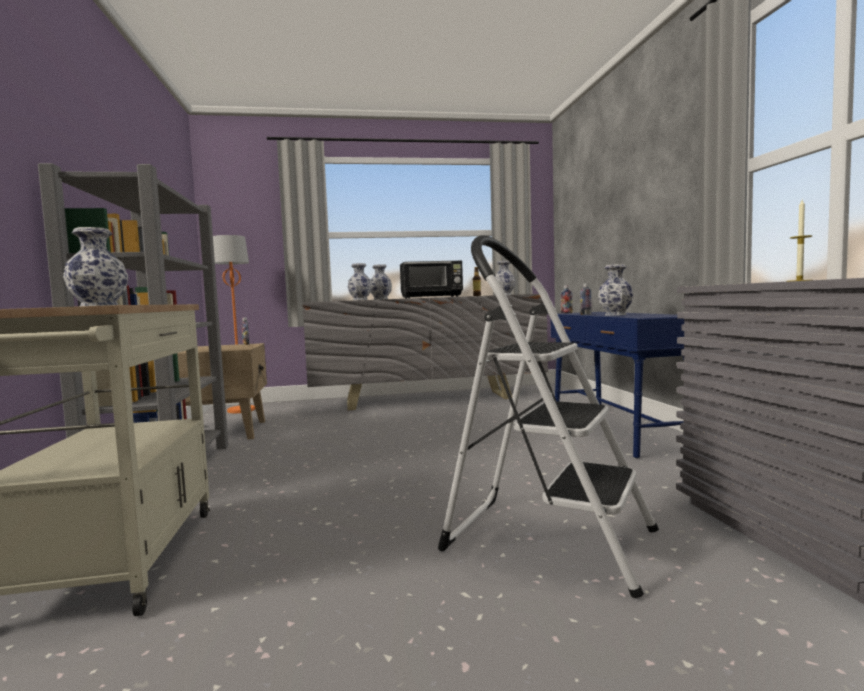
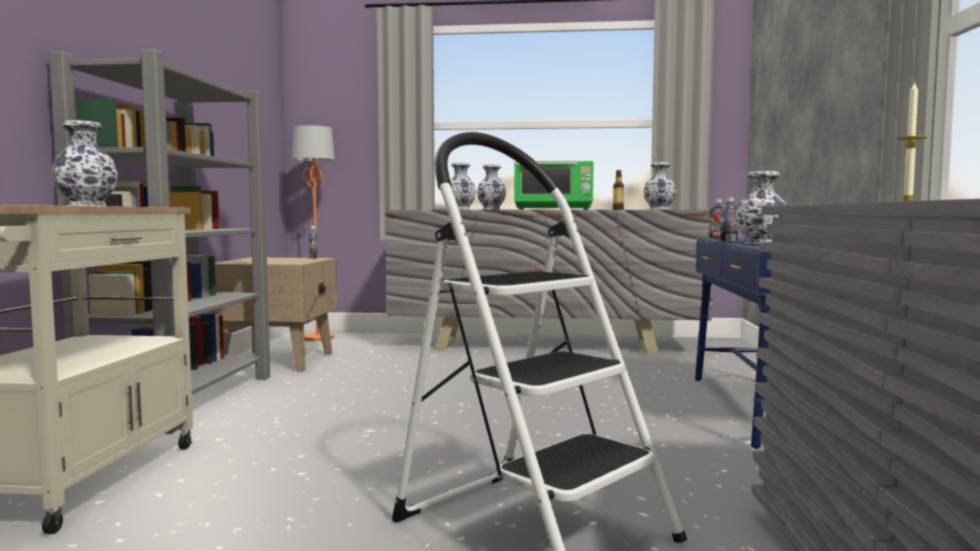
camera: 15 degrees right, 0 degrees up
black microwave [400,261,463,299] -> green microwave [514,161,594,210]

